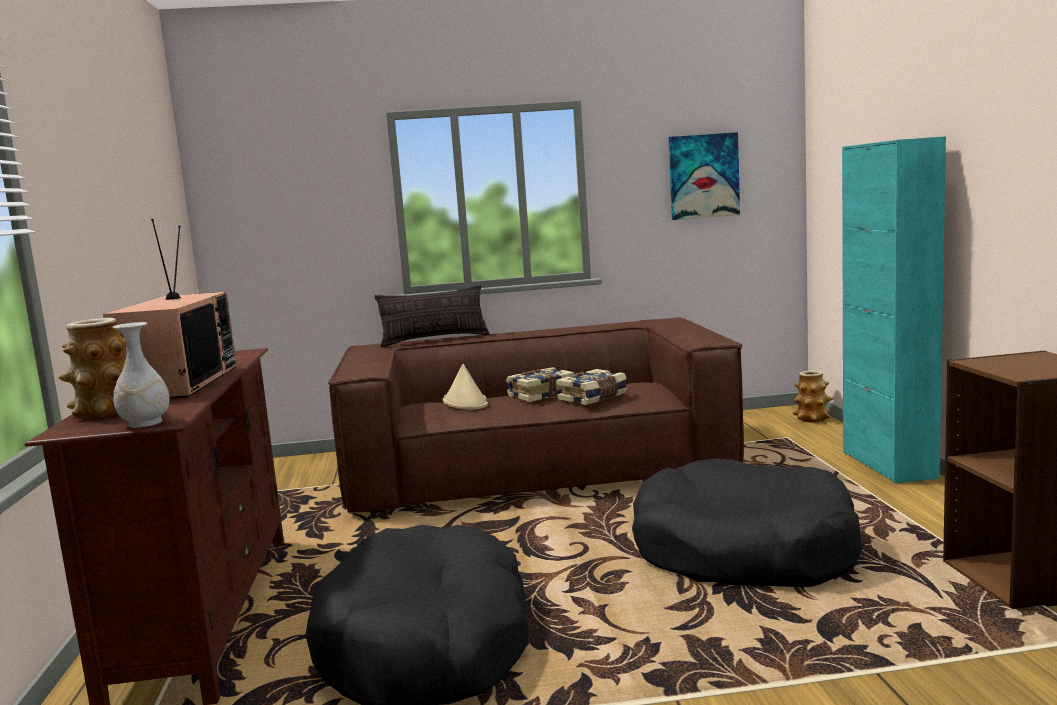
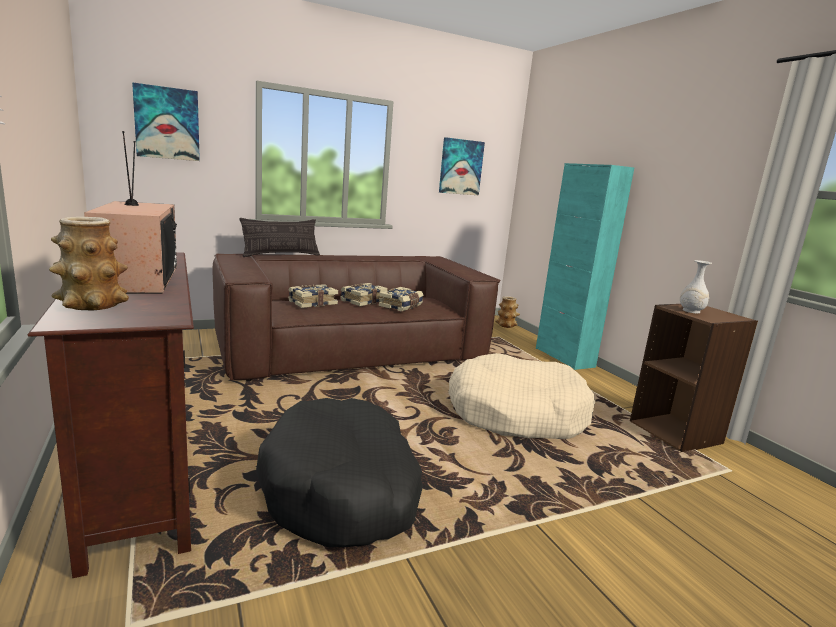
camera: 20 degrees left, 5 degrees up
white vase [113,322,170,428] -> white vase moved to [680,260,712,314]
beige hat [443,364,488,410] -> book [288,284,338,308]
black dog bed [632,458,862,587] -> beige dog bed [448,353,595,439]
none -> picture [132,82,200,161]

